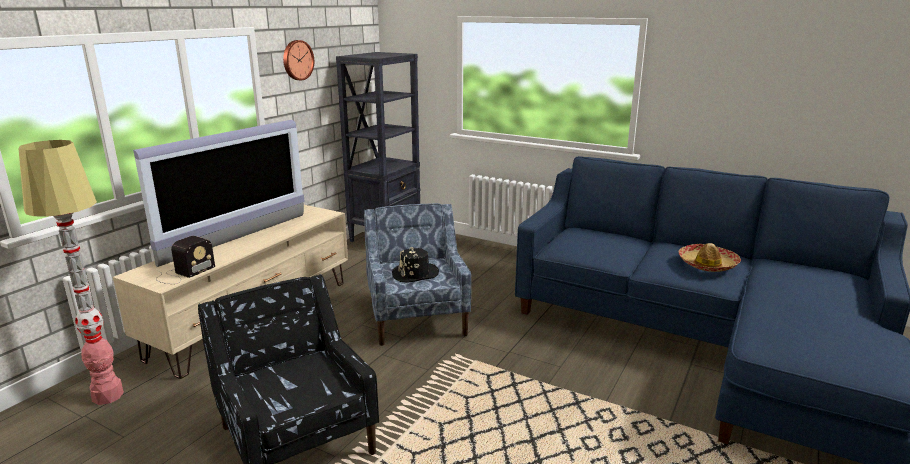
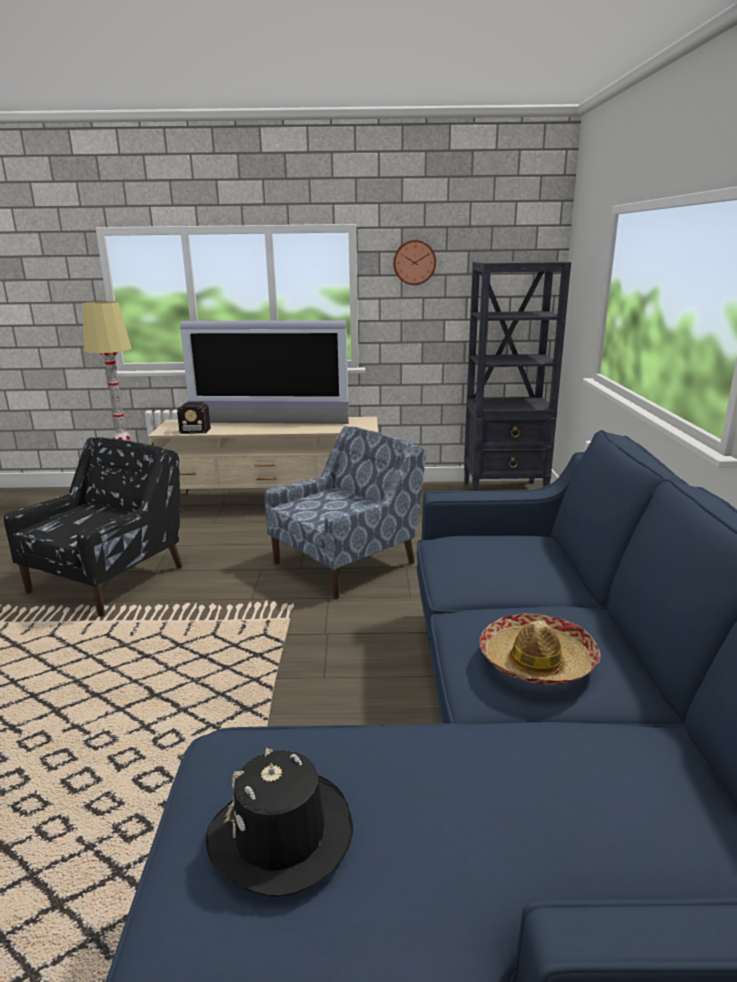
camera: 60 degrees right, 0 degrees up
black hat [392,247,439,283] -> black hat moved to [206,748,353,897]

